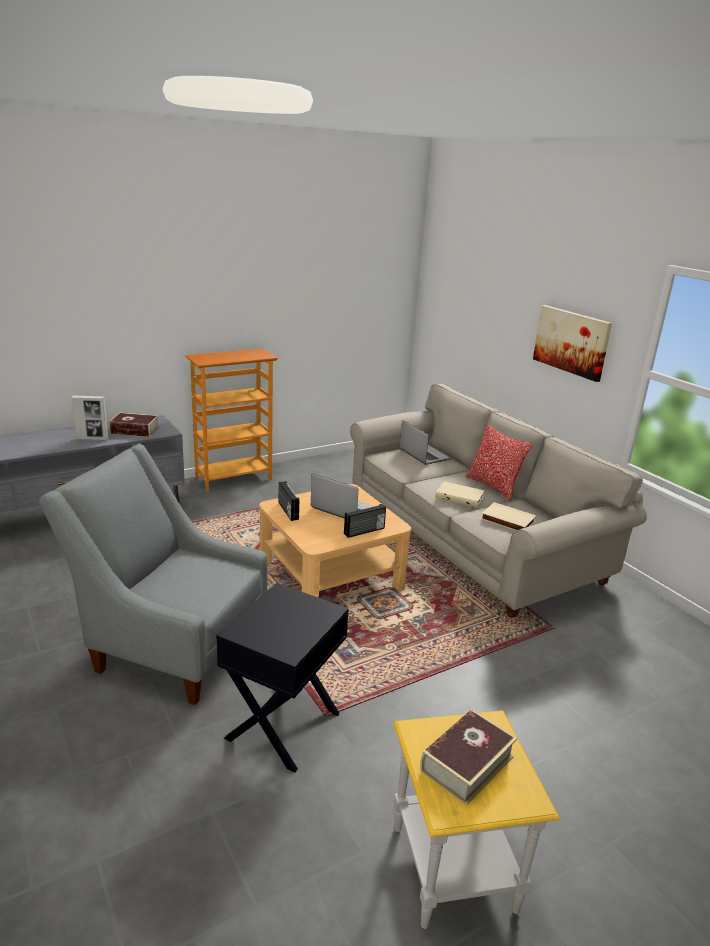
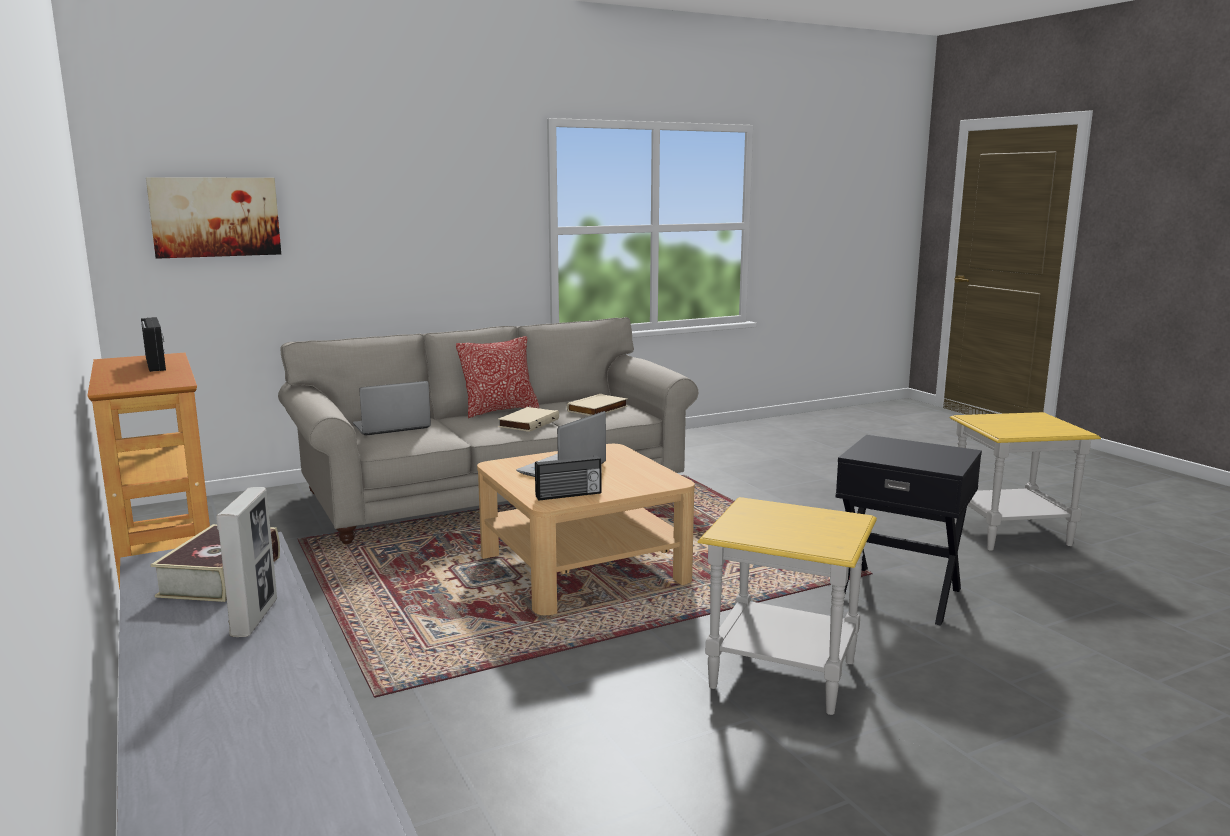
camera: 85 degrees left, 10 degrees down
grey armchair [39,444,268,705] -> yellow side table [697,497,877,715]
radio [344,504,386,538] -> radio moved to [141,317,166,372]
book [420,709,517,805] -> none
picture [533,305,612,382] -> picture moved to [146,177,281,259]

